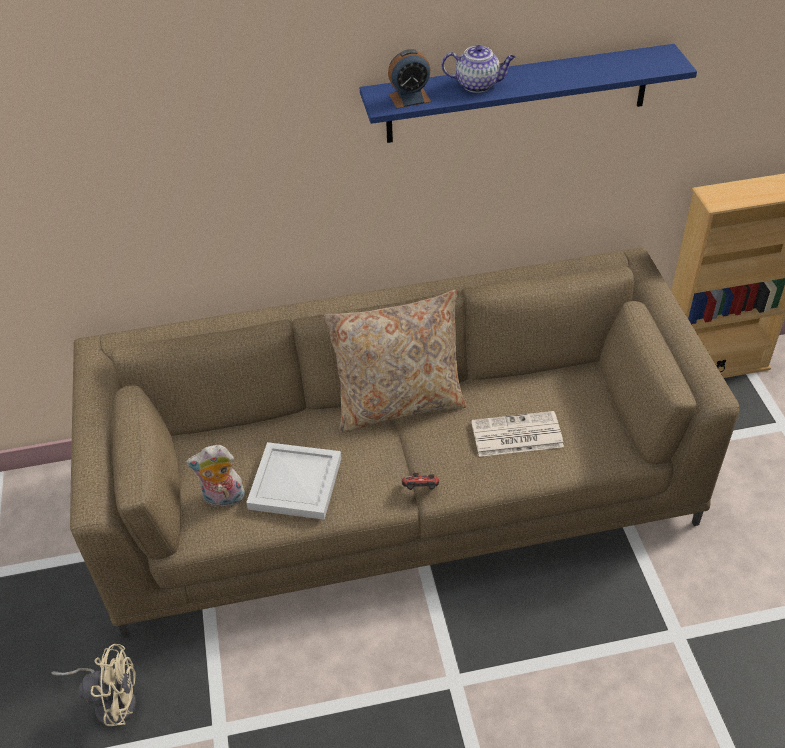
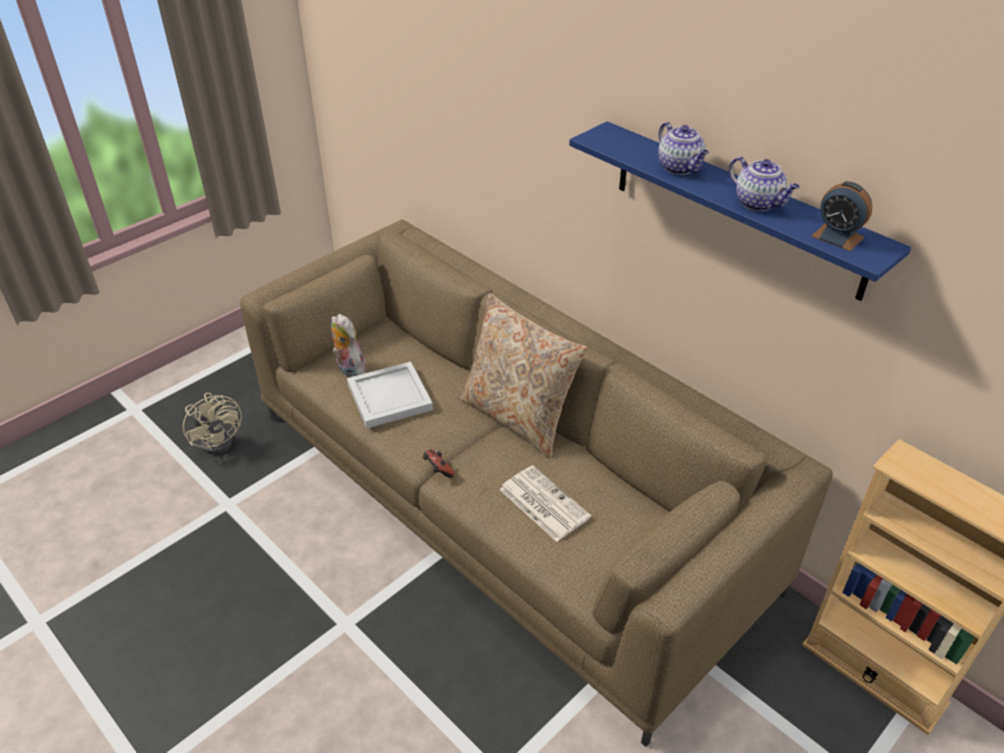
camera: 55 degrees right, 5 degrees down
alarm clock [388,49,431,109] -> alarm clock moved to [811,181,872,251]
none -> teapot [729,157,800,211]

